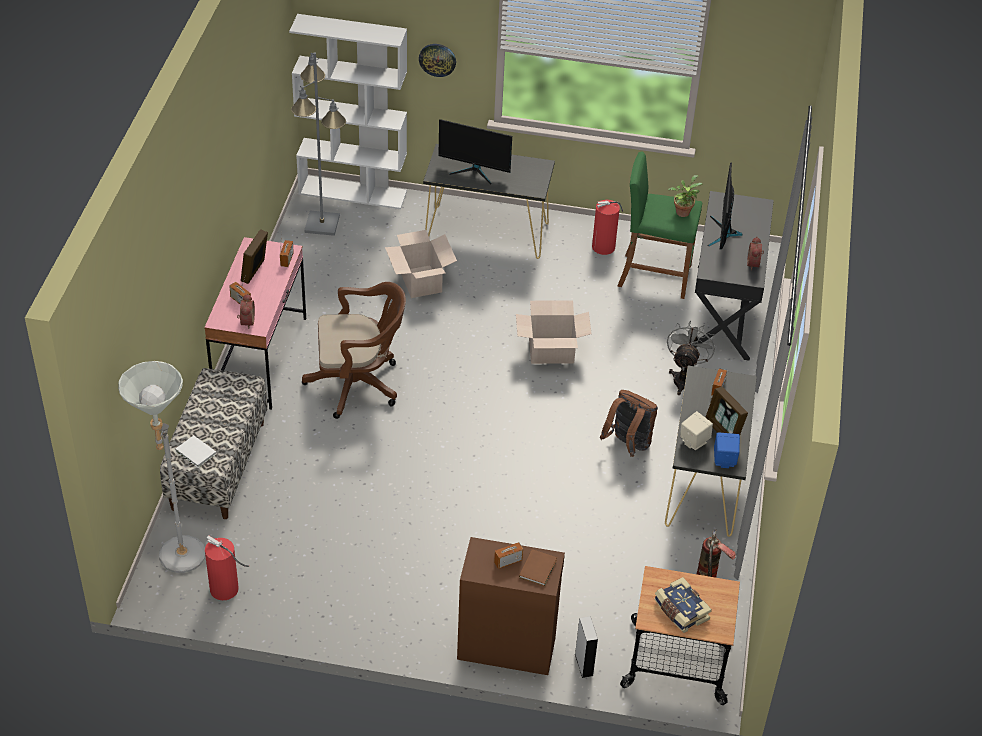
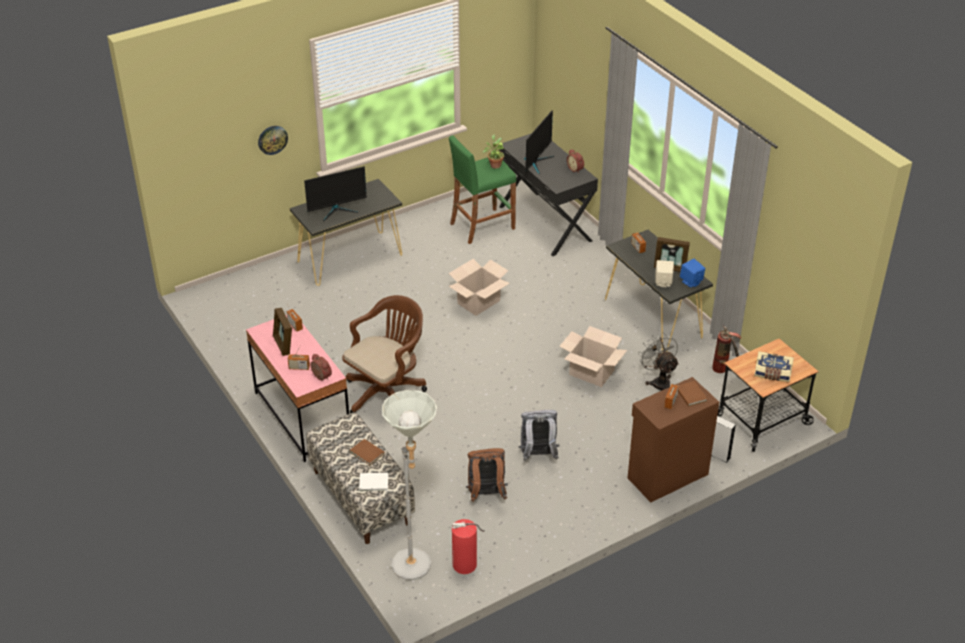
camera: 40 degrees left, 5 degrees down
white bookcase [289,14,407,209] -> none
grey floor lamp [291,53,346,236] -> none
cardboard box [385,230,457,298] -> cardboard box moved to [559,326,627,387]
fire extinguisher [592,200,623,255] -> none
brown backpack [600,390,658,457] -> brown backpack moved to [466,448,508,502]
grey fan [667,321,716,395] -> grey fan moved to [638,333,679,390]
monitor [708,163,743,250] -> monitor turned 120 degrees counterclockwise [524,111,555,174]
none -> brown book [350,439,384,465]
none -> grey backpack [518,410,559,461]

